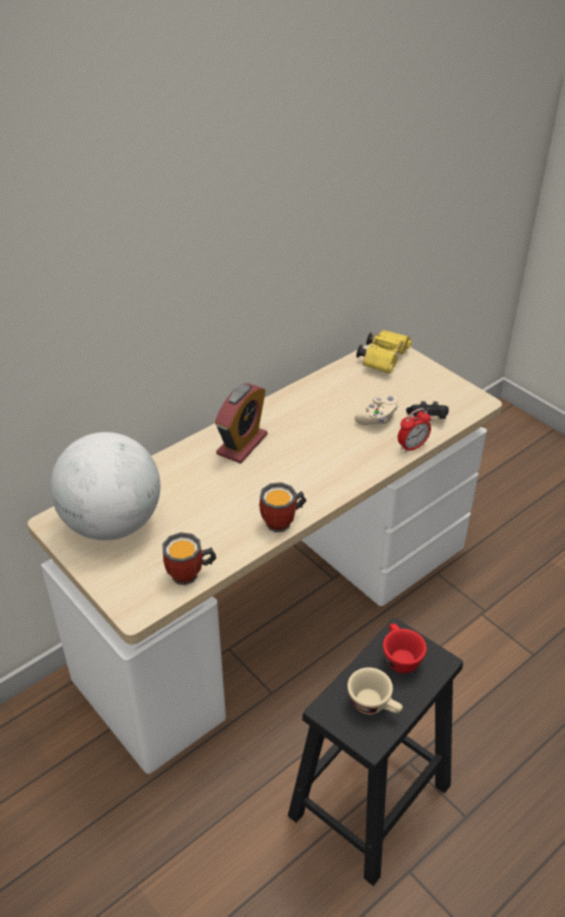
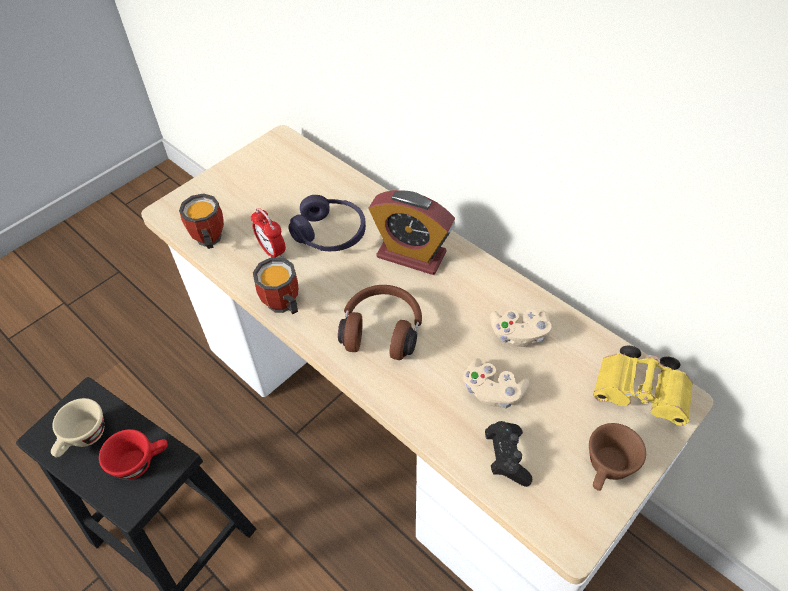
camera: 85 degrees right, 10 degrees up
globe [50,432,161,540] -> none
alarm clock [398,408,431,453] -> alarm clock moved to [251,208,286,258]
none -> purple headphones [289,195,366,251]
none -> brown headphones [338,285,422,360]
none -> beige game controller [490,310,552,347]
none -> brown cup [589,423,646,491]

